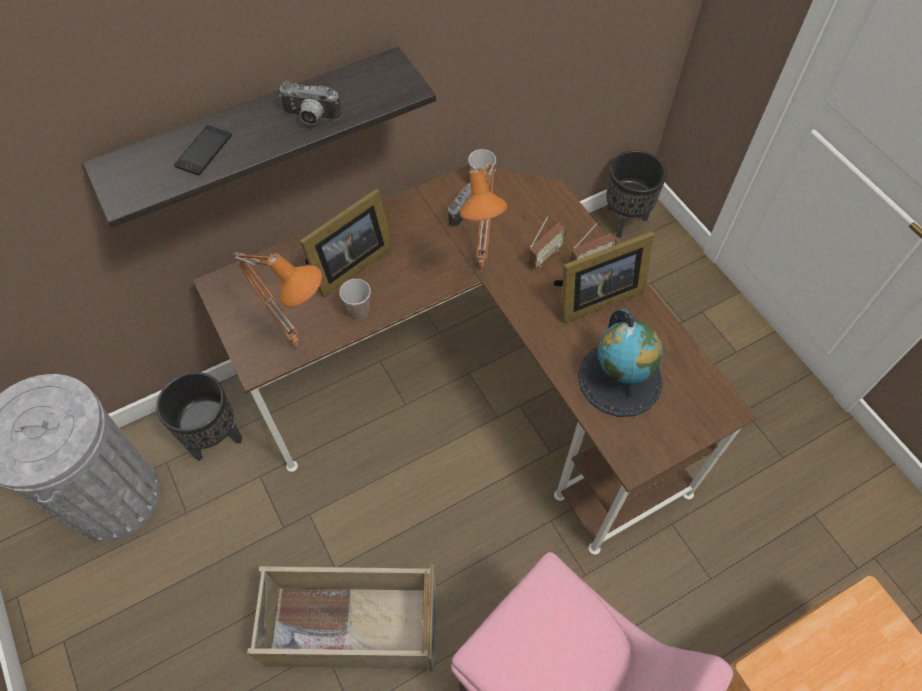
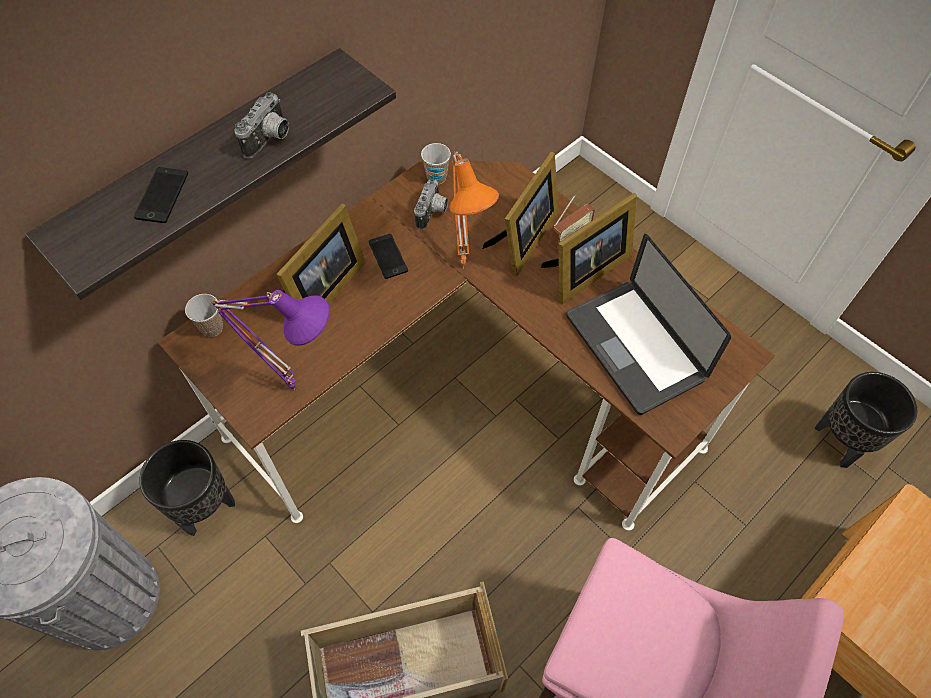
camera: 15 degrees left, 0 degrees up
orange table lamp [233,252,322,349] -> purple table lamp [211,290,330,391]
camera [279,81,341,125] -> camera turned 60 degrees counterclockwise [234,92,289,159]
cup [339,279,371,319] -> cup moved to [185,294,223,337]
radio [528,216,567,269] -> picture frame [482,152,559,276]
globe [578,309,663,417] -> laptop [566,234,731,415]
black planter [606,150,667,238] -> black planter moved to [814,372,917,468]
none -> phone [368,234,408,279]

